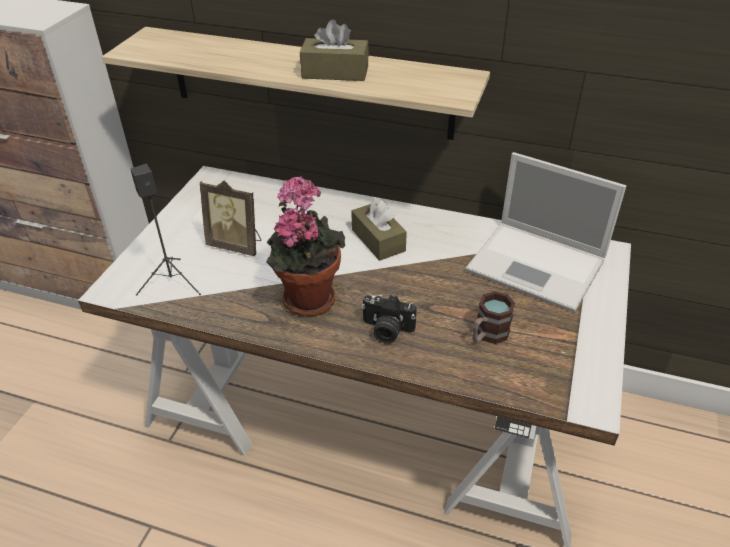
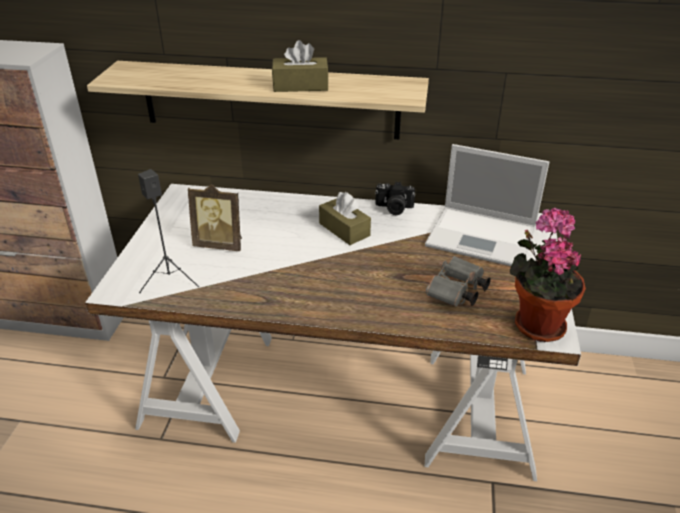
camera: 10 degrees left, 5 degrees down
potted plant [266,176,346,317] -> potted plant moved to [510,208,586,342]
camera [361,295,417,344] -> camera moved to [375,181,415,215]
mug [472,291,515,344] -> grey binoculars [426,256,491,307]

